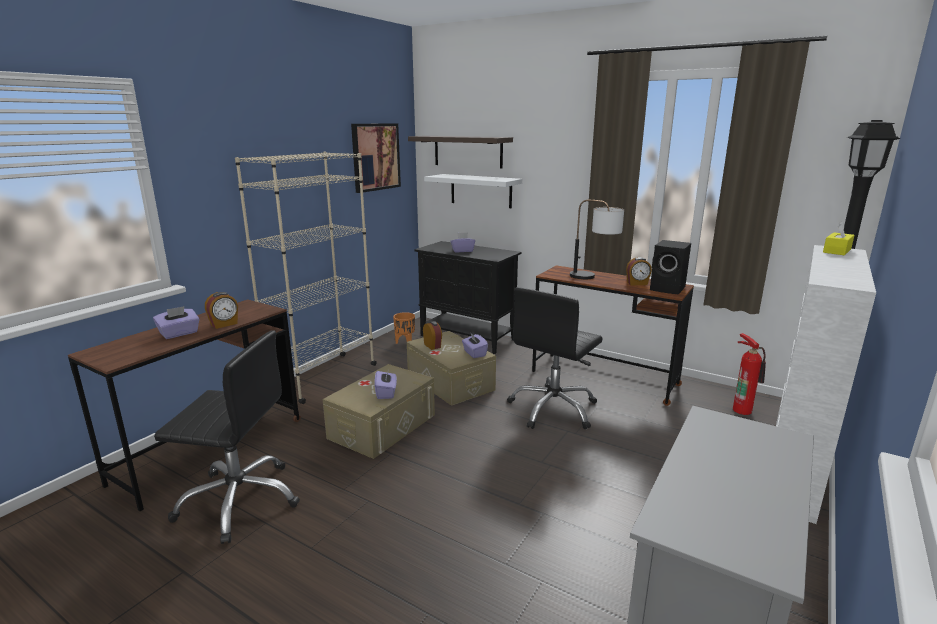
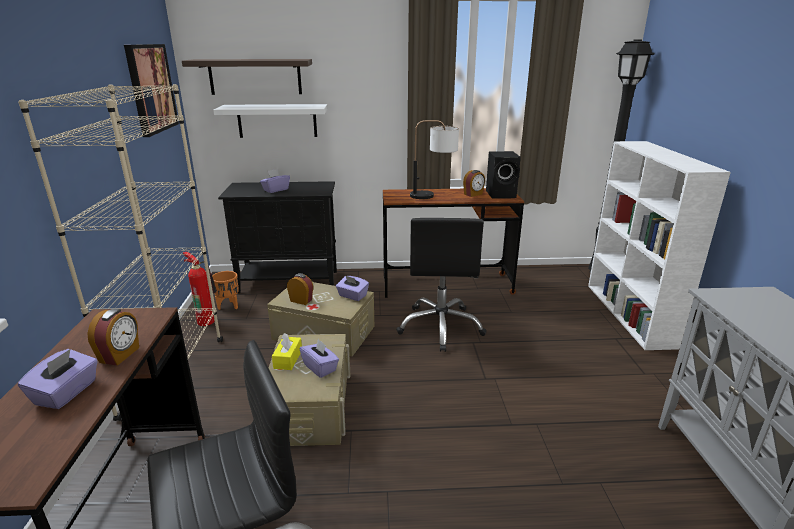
camera: 35 degrees left, 5 degrees up
fire extinguisher [733,333,766,415] -> fire extinguisher moved to [183,252,217,326]
yellow tissue box [823,221,854,255] -> yellow tissue box moved to [272,333,302,370]

